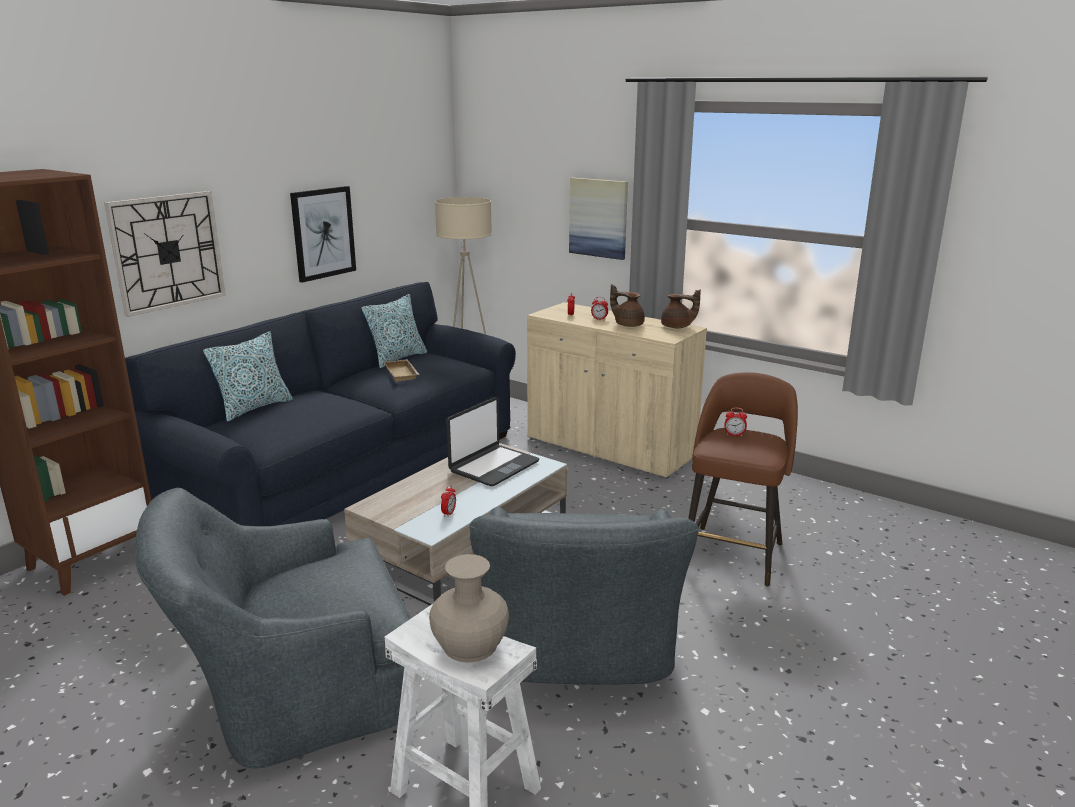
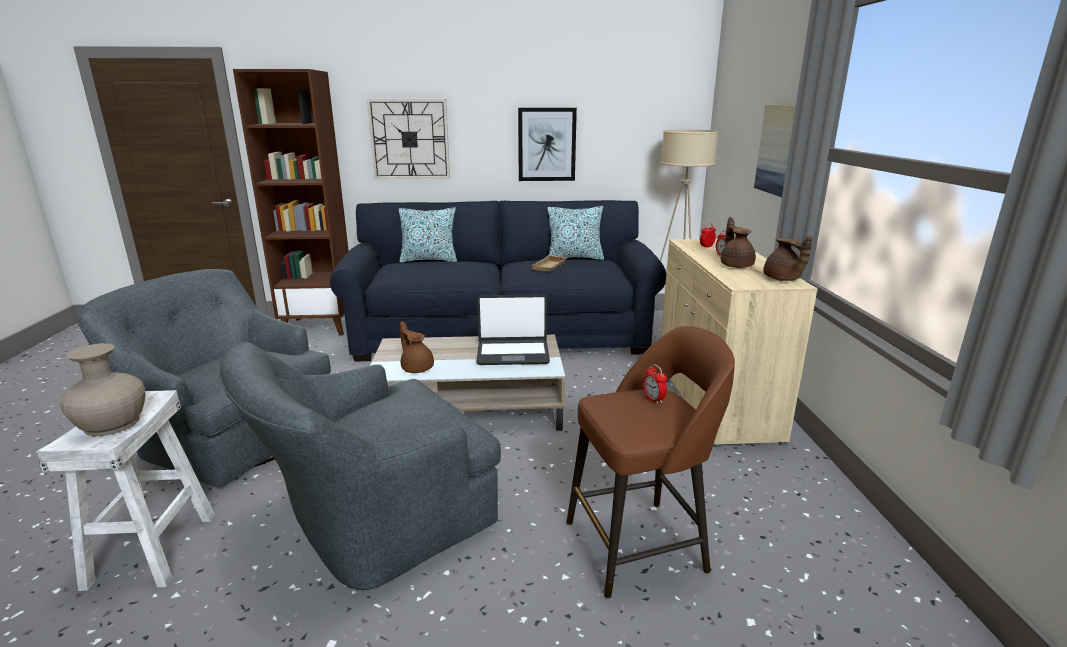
camera: 50 degrees right, 0 degrees up
alarm clock [441,485,456,517] -> brown teapot [400,321,434,373]

